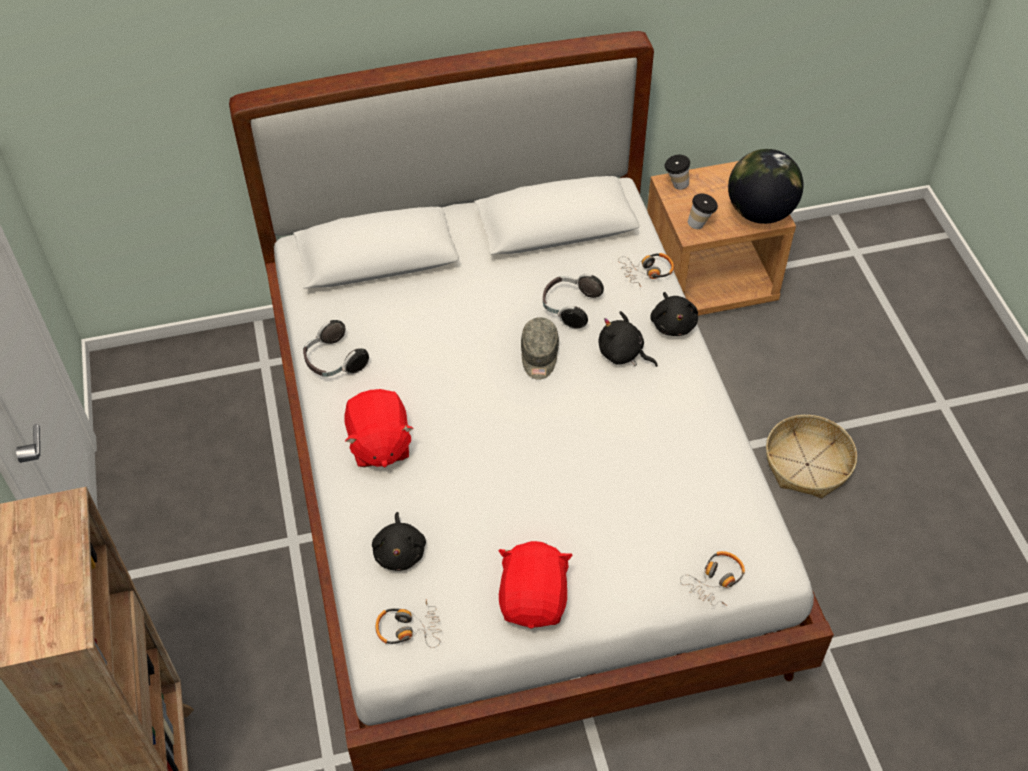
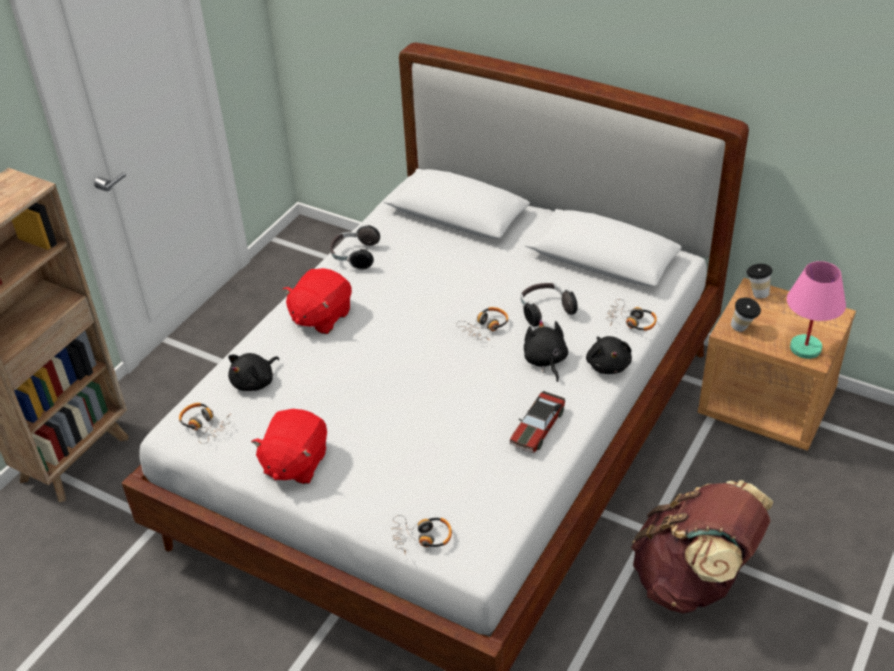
camera: 45 degrees right, 10 degrees down
red plush toy [498,541,573,629] -> red plush toy turned 150 degrees clockwise [251,409,327,484]
grey cap [521,317,559,380] -> headphones [456,307,508,340]
black plush toy [650,292,698,336] -> black plush toy turned 45 degrees counterclockwise [586,336,632,374]
globe [728,149,803,224] -> pink table lamp [787,261,846,359]
basket [766,415,857,498] -> brown backpack [631,480,774,614]
none -> toy car [510,391,565,453]

